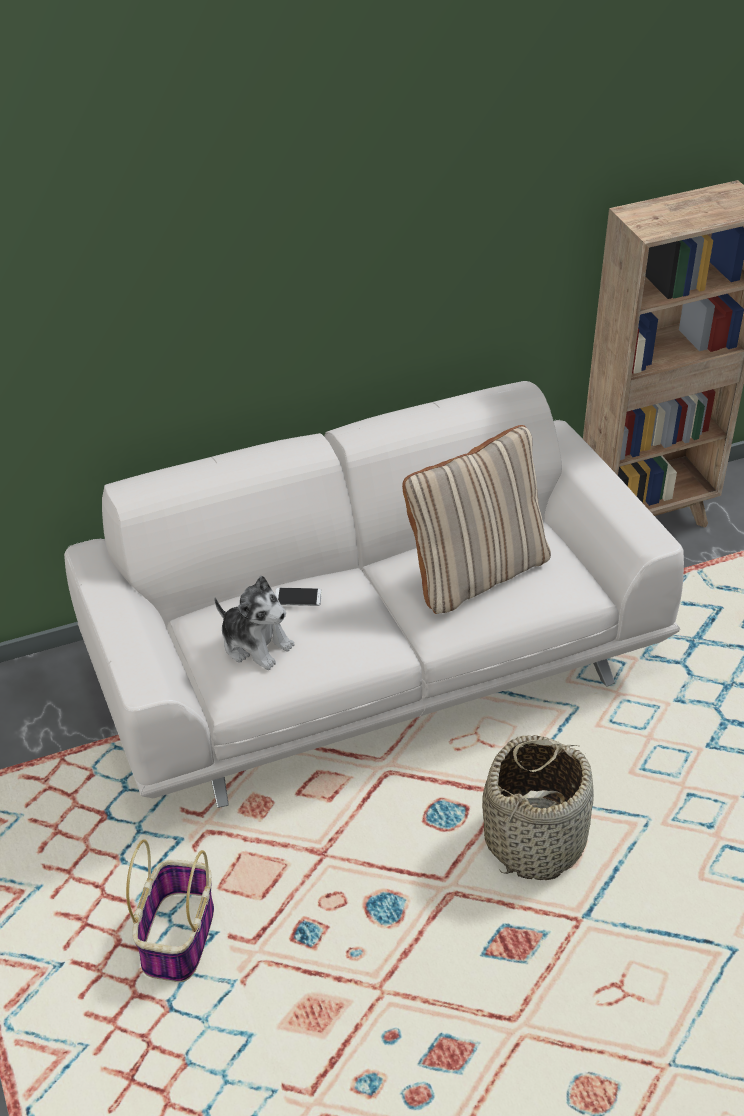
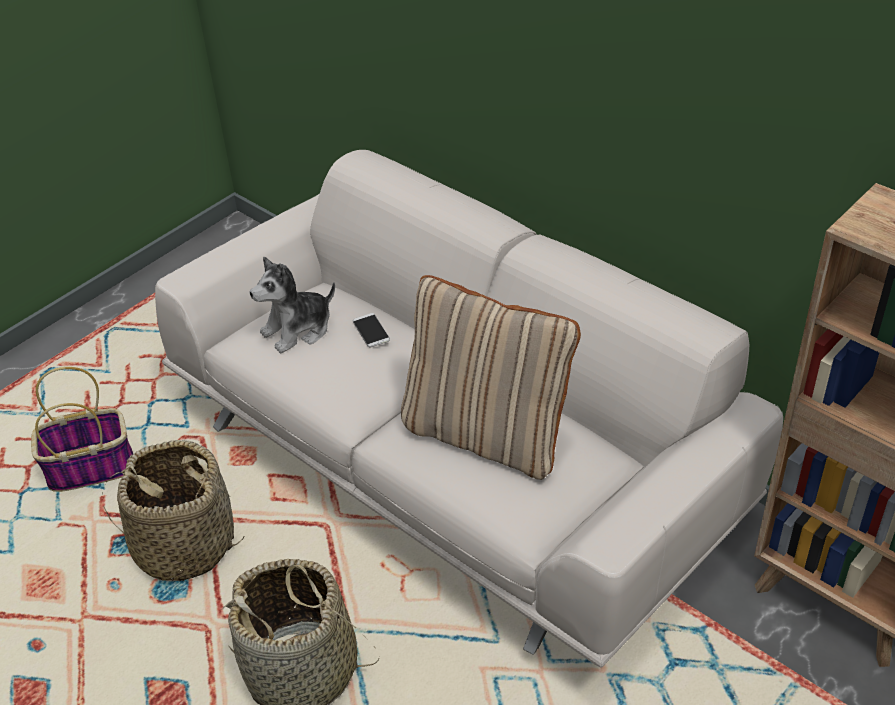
camera: 65 degrees right, 0 degrees up
plush toy [214,576,295,670] -> plush toy turned 45 degrees clockwise [249,257,335,353]
none -> basket [102,440,245,581]

